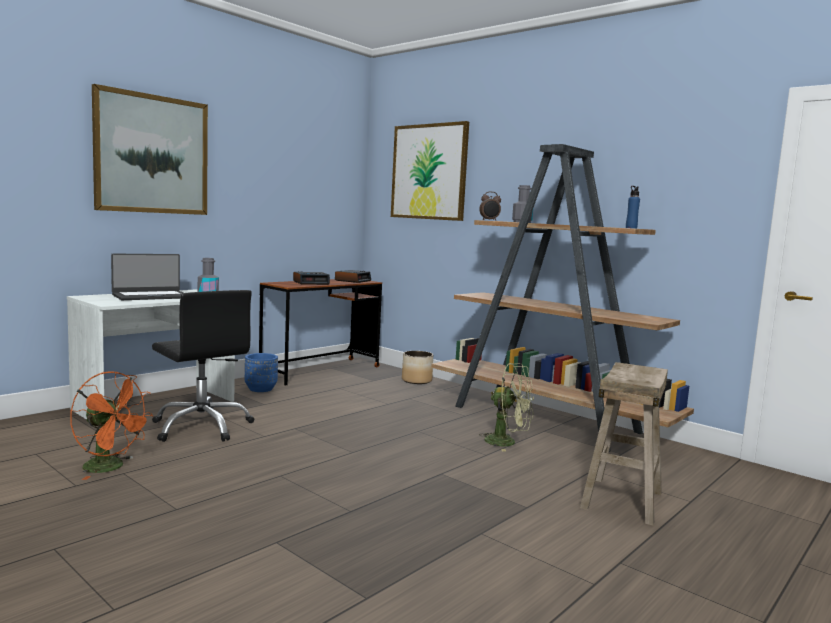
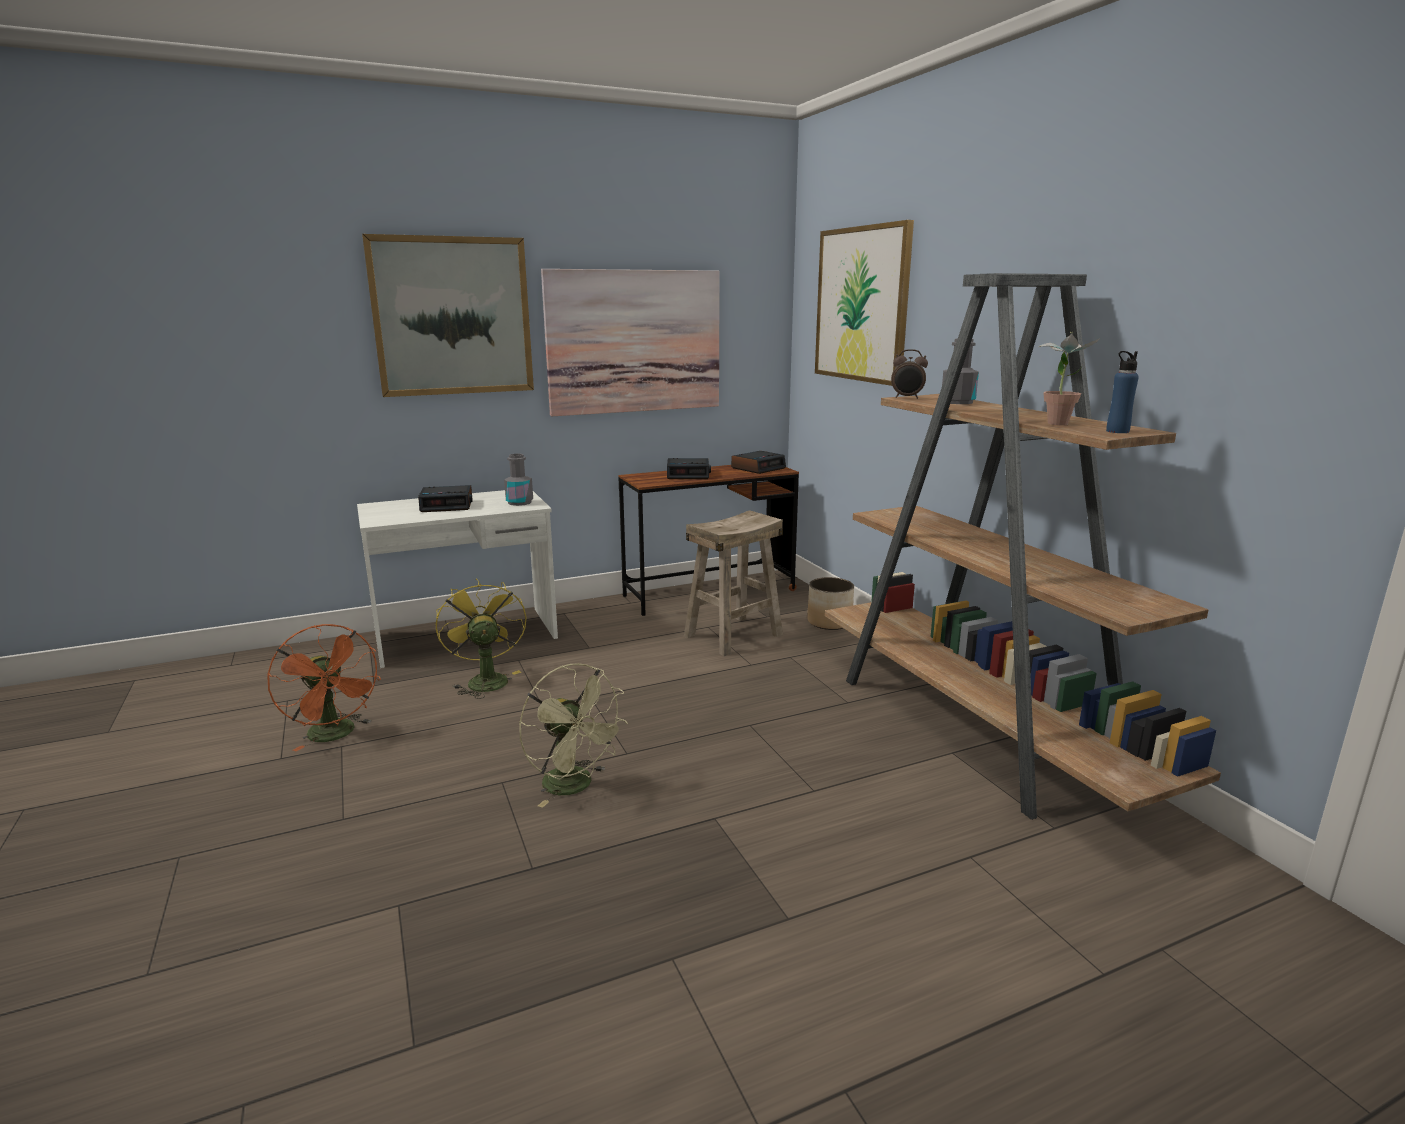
camera: 25 degrees right, 10 degrees up
laptop [111,254,183,300] -> alarm clock [418,485,473,512]
black office chair [152,290,255,442] -> yellow fan [436,578,527,699]
blue planter [245,353,278,392] -> none
green fan [479,363,534,452] -> green fan moved to [519,663,628,808]
beige stool [580,362,668,526] -> beige stool moved to [684,510,783,656]
none -> picture [541,269,720,416]
none -> potted plant [1039,332,1100,425]

